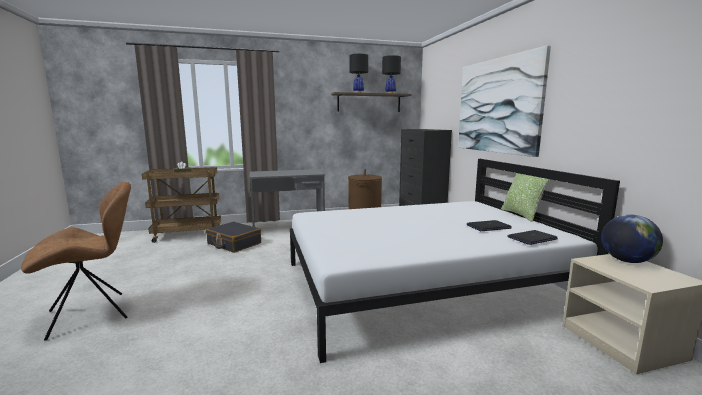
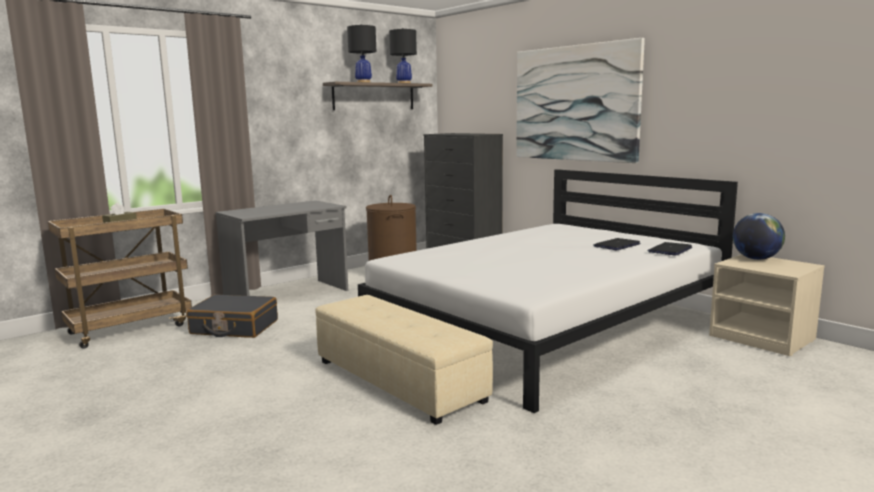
camera: 25 degrees left, 0 degrees up
brown chair [21,182,131,341] -> none
pillow [501,173,550,222] -> none
none -> beige ottoman [315,295,493,425]

